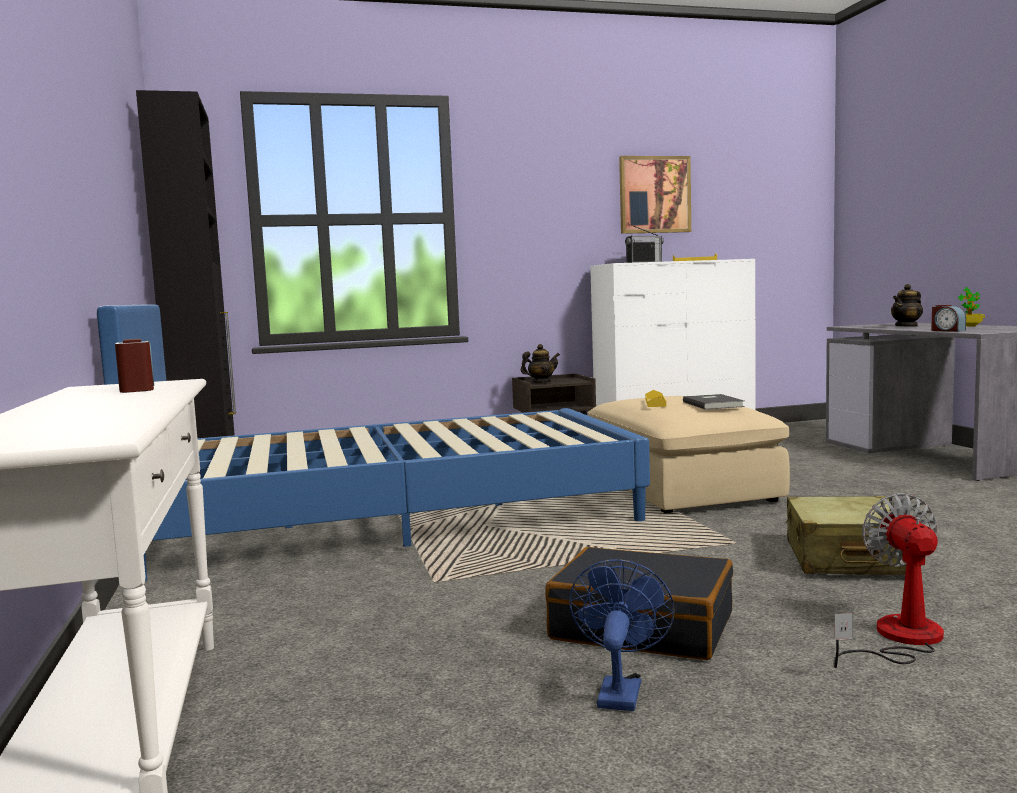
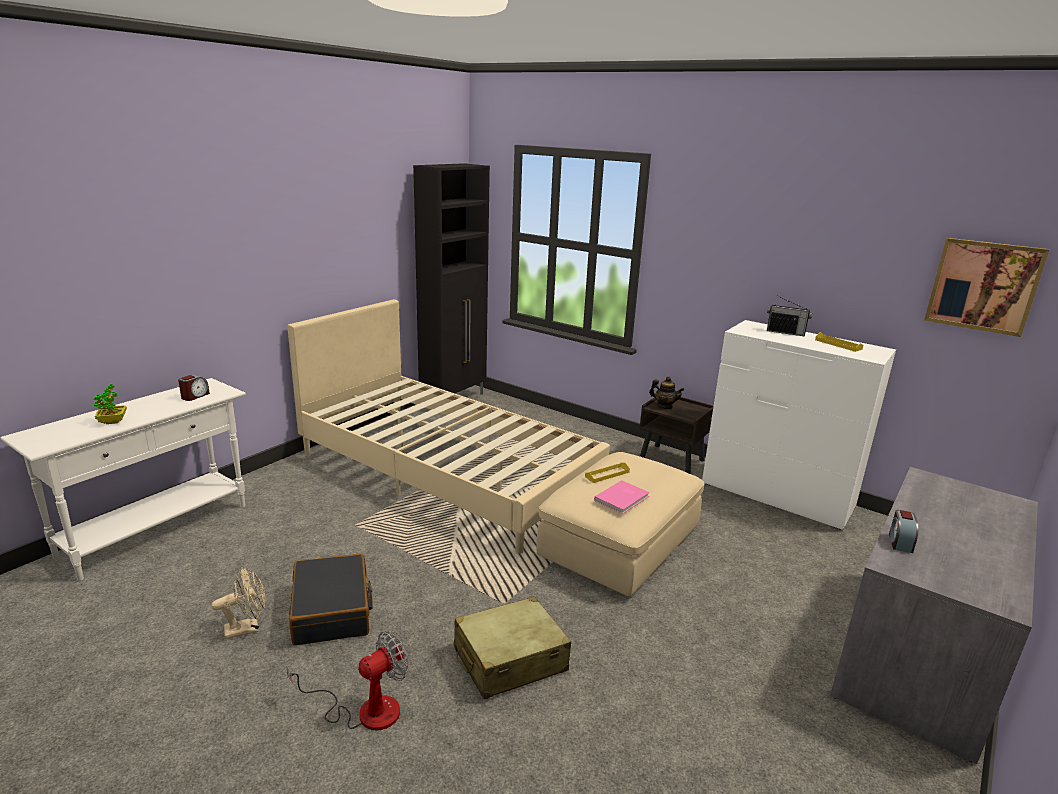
camera: 50 degrees right, 15 degrees up
blue bed [97,304,650,581] -> beige bed [287,299,610,554]
blue fan [569,559,675,711] -> beige fan [212,567,265,639]
picture [619,156,691,234] -> picture moved to [924,238,1049,337]
grey book [683,394,745,409] -> pink book [594,480,650,514]
teapot [891,284,923,327] -> none
potted plant [959,287,985,327] -> potted plant moved to [93,384,127,424]

